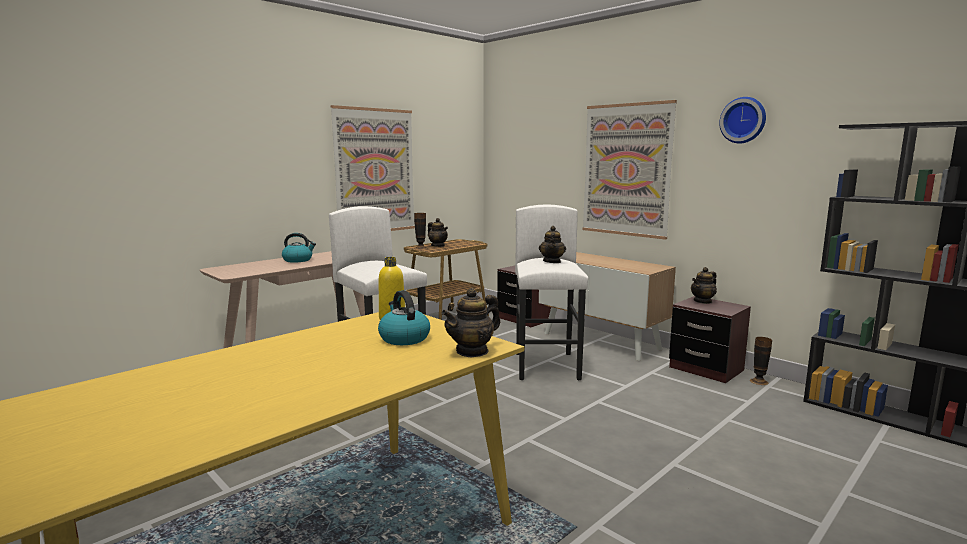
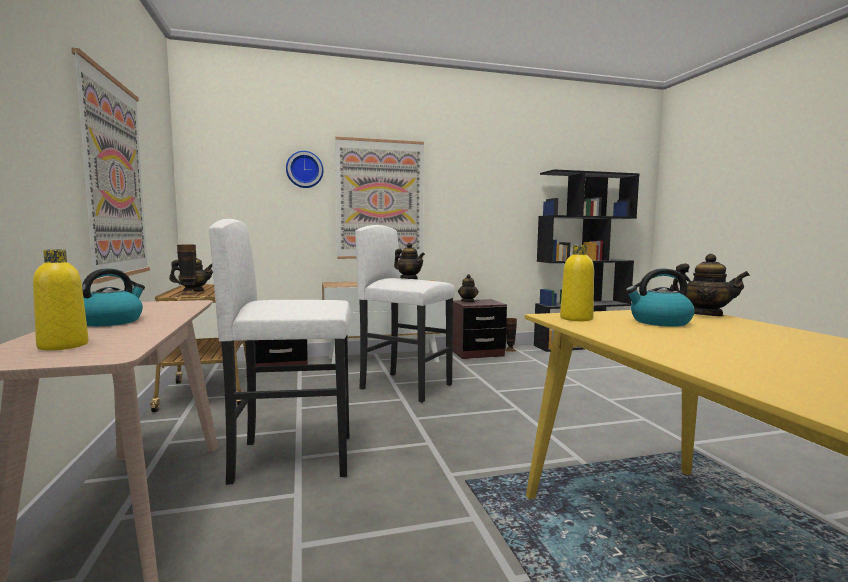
camera: 60 degrees left, 5 degrees down
teapot [441,288,500,358] -> teapot turned 45 degrees counterclockwise [670,254,750,316]
wall clock [719,97,766,144] -> wall clock moved to [286,151,324,188]
none -> yellow bottle [33,249,89,351]

